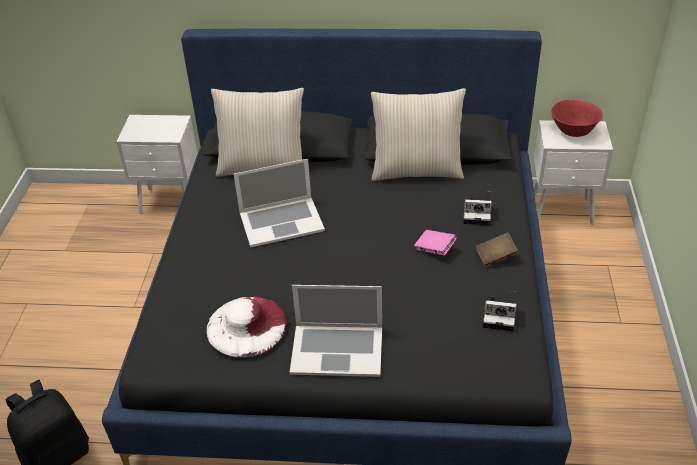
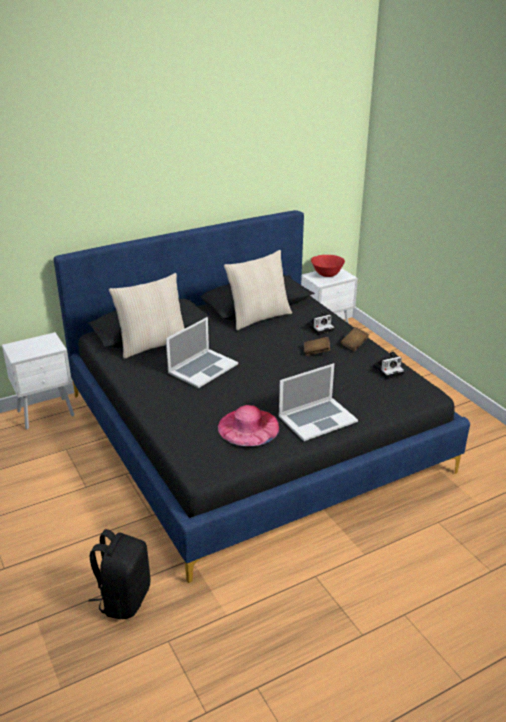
camera: 35 degrees left, 10 degrees down
white hat [207,297,288,358] -> pink hat [218,405,279,446]
pink book [414,230,457,255] -> brown book [304,337,330,356]

